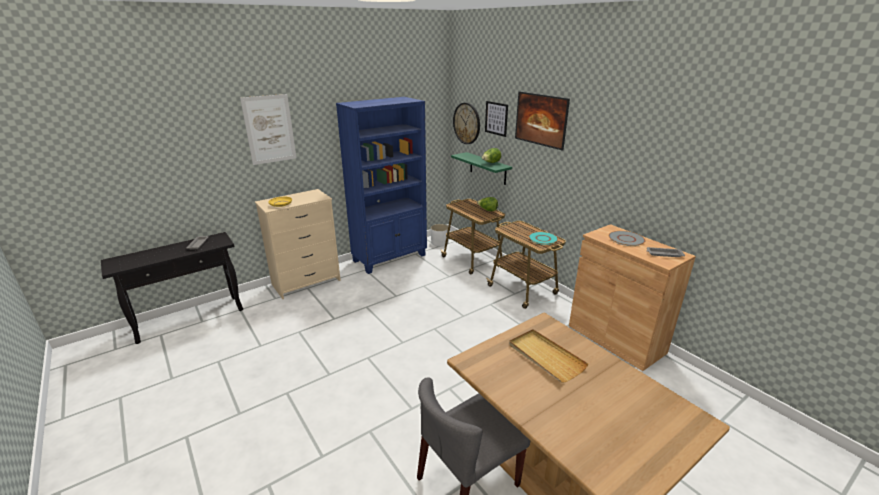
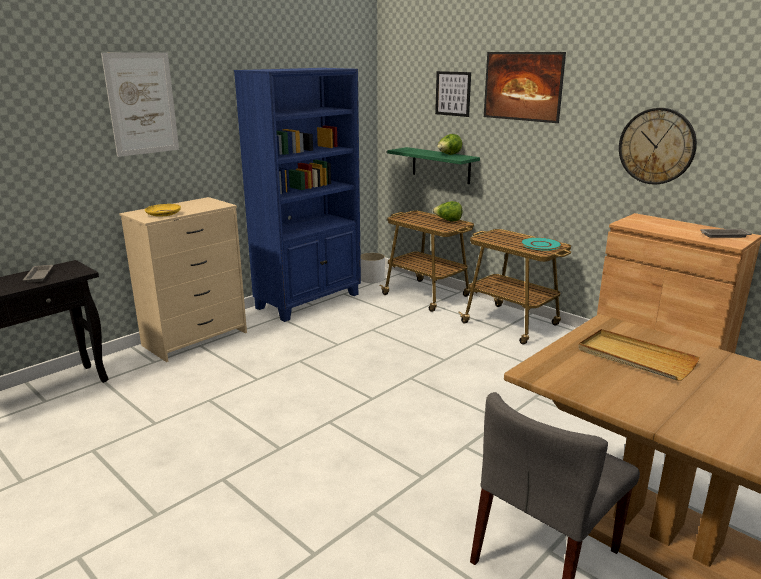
camera: 10 degrees left, 5 degrees down
wall clock [453,103,480,144] -> wall clock moved to [619,108,697,185]
grey plate [609,231,645,246] -> none

